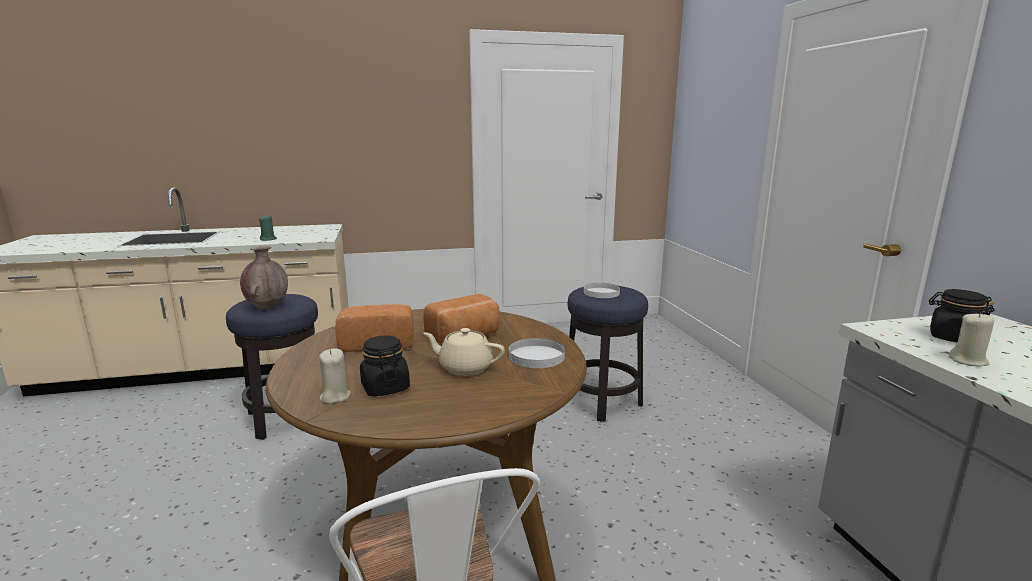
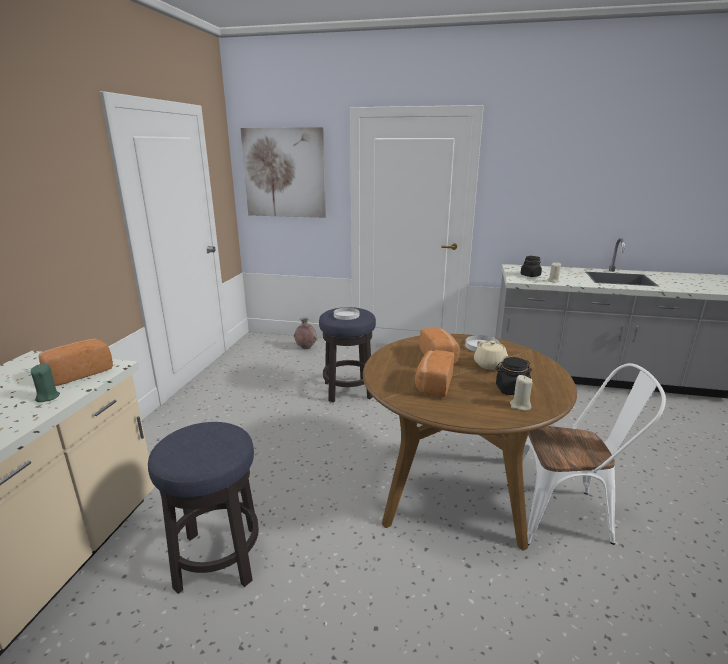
camera: 65 degrees left, 5 degrees up
brown vase [240,246,288,310] -> brown vase moved to [294,317,317,349]
beige teapot [423,328,505,376] -> beige teapot turned 60 degrees counterclockwise [474,340,509,370]
none -> bread [38,338,113,386]
none -> picture [241,127,326,218]

